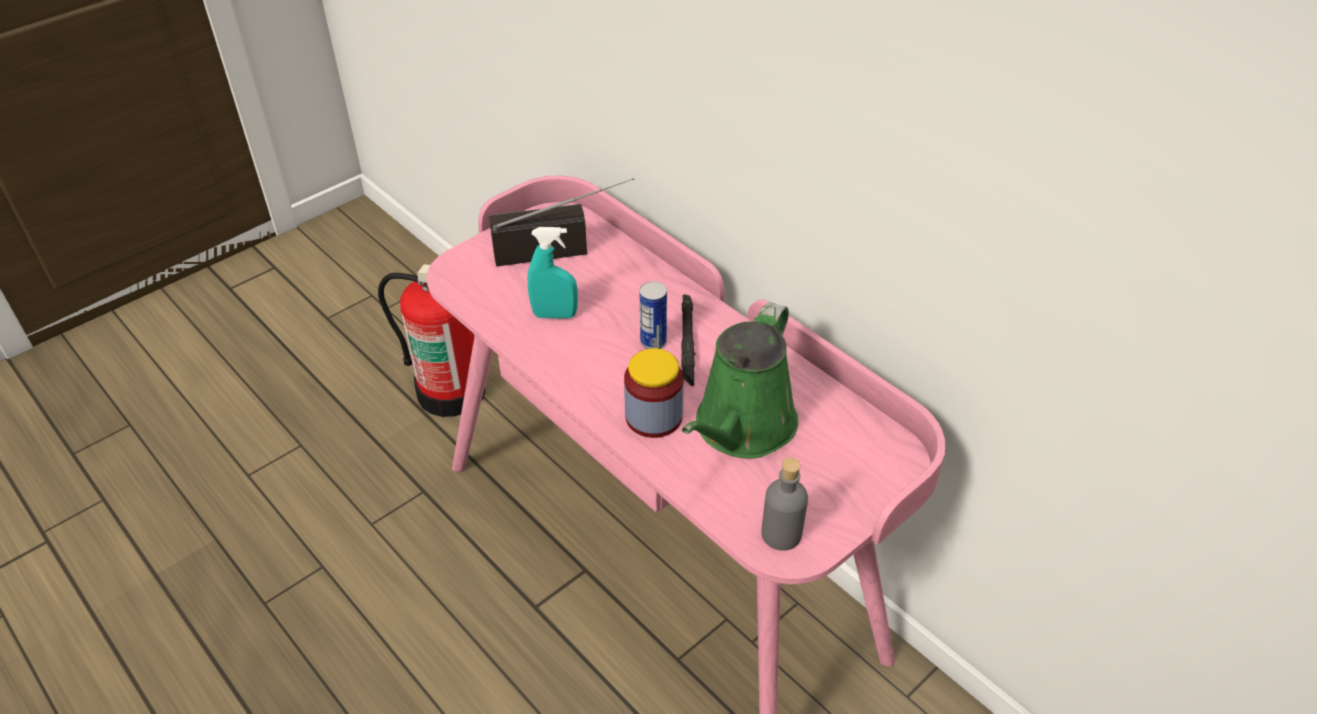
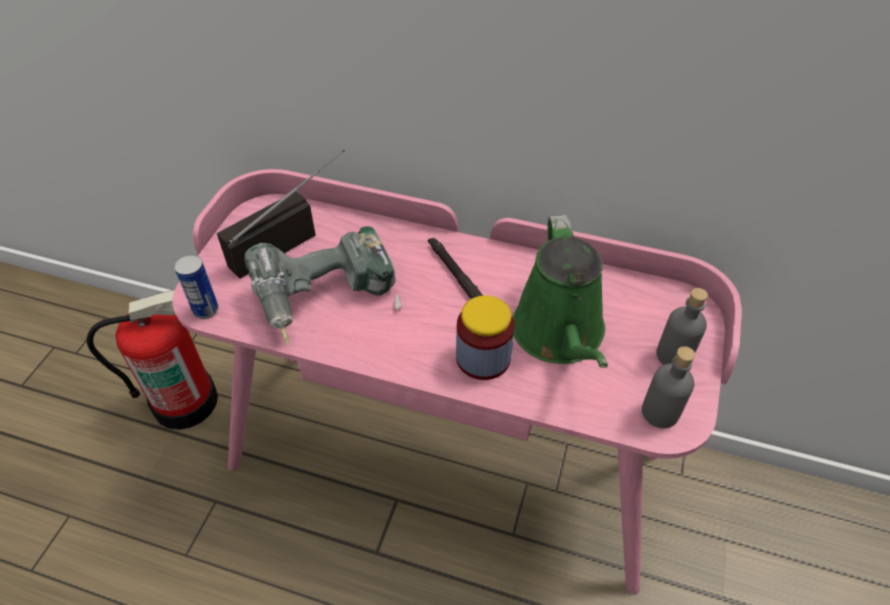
camera: 30 degrees left, 5 degrees up
turquoise spray bottle [527,227,578,319] -> power drill [245,226,402,345]
can [640,281,667,349] -> can moved to [174,255,219,319]
none -> grey bottle [656,288,708,365]

